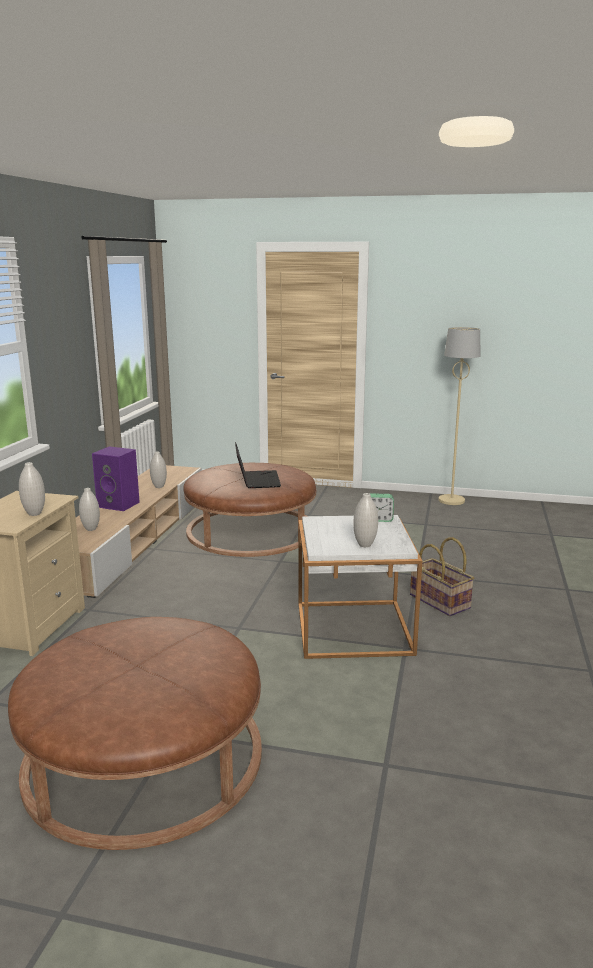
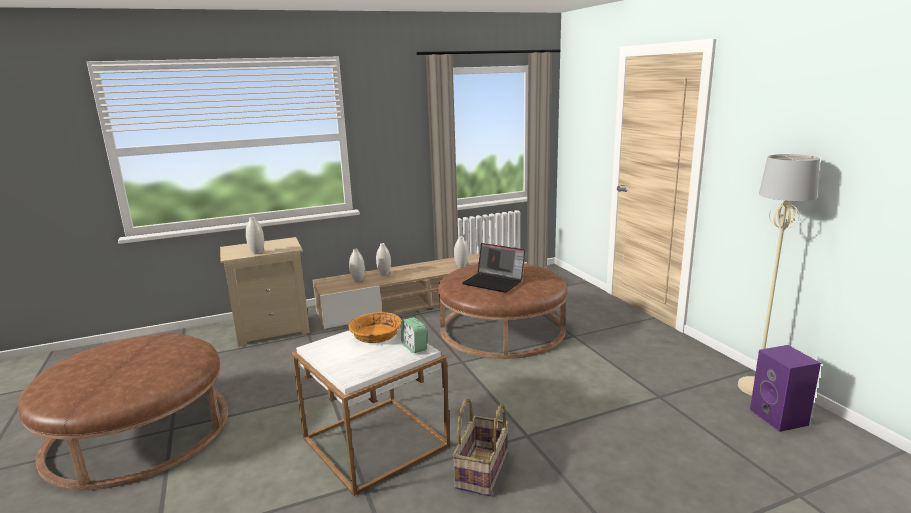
camera: 55 degrees right, 0 degrees up
purple speaker [92,446,140,511] -> purple speaker moved to [750,345,821,432]
laptop [235,442,281,488] -> laptop turned 75 degrees clockwise [462,243,525,293]
white vase [353,493,378,547] -> white vase moved to [376,243,391,276]
none -> orange bowl [348,312,401,343]

